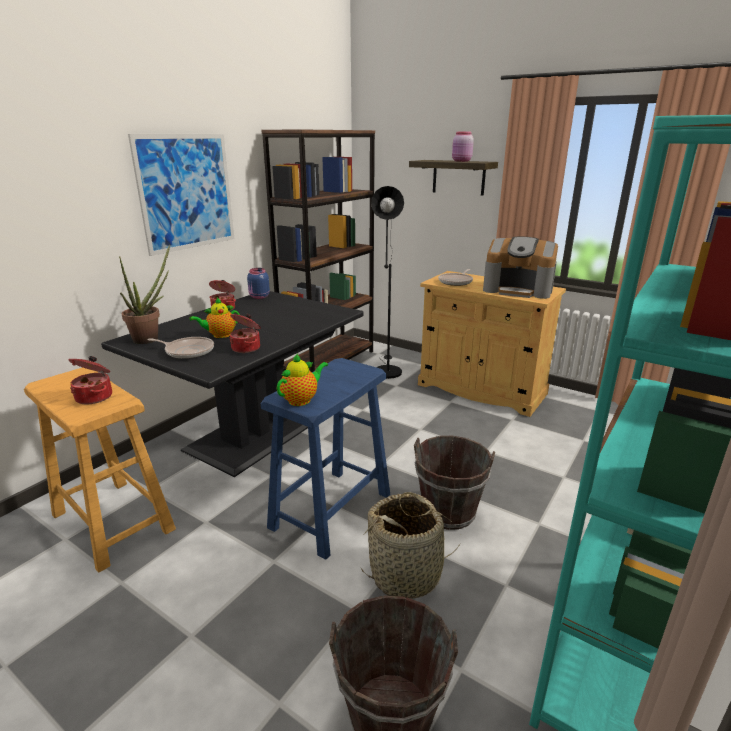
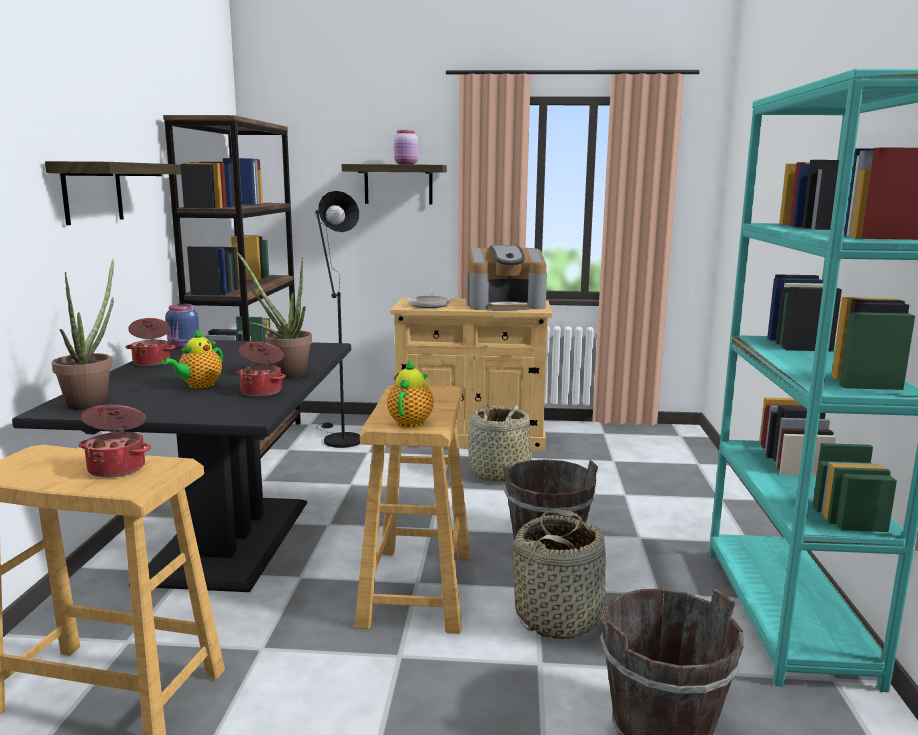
camera: 30 degrees left, 10 degrees down
picture [128,134,234,256] -> shelf [45,161,181,225]
frying pan [148,337,214,359] -> none
blue stool [261,358,390,560] -> beige stool [354,385,471,634]
none -> potted plant [237,252,312,378]
none -> basket [468,403,531,482]

